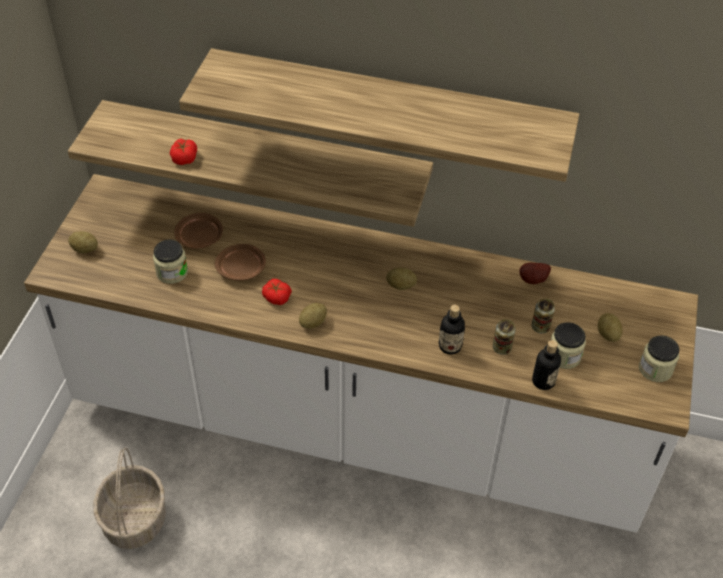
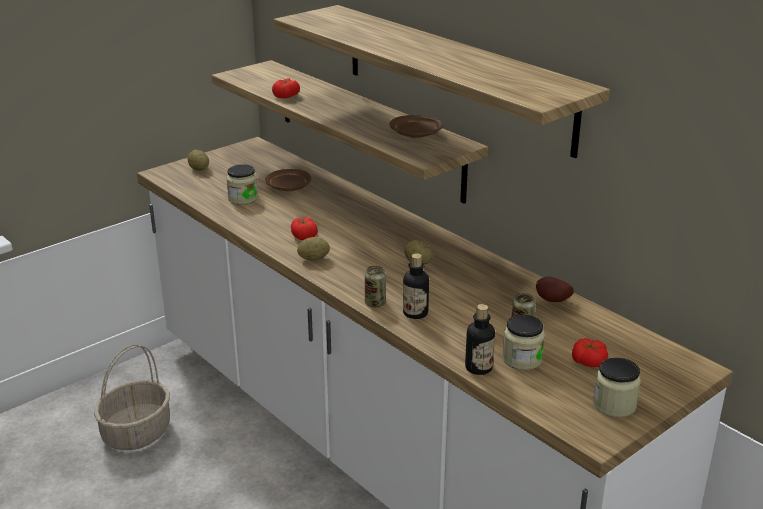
camera: 35 degrees right, 20 degrees down
brown plate [215,244,266,281] -> brown plate moved to [389,115,443,138]
can [493,319,516,355] -> can moved to [365,265,386,308]
potato [598,313,623,342] -> tomato [572,338,608,367]

